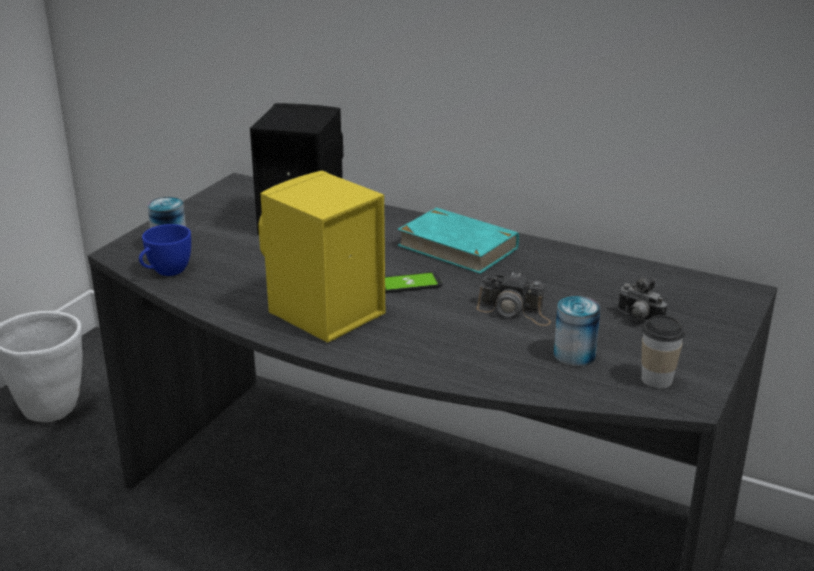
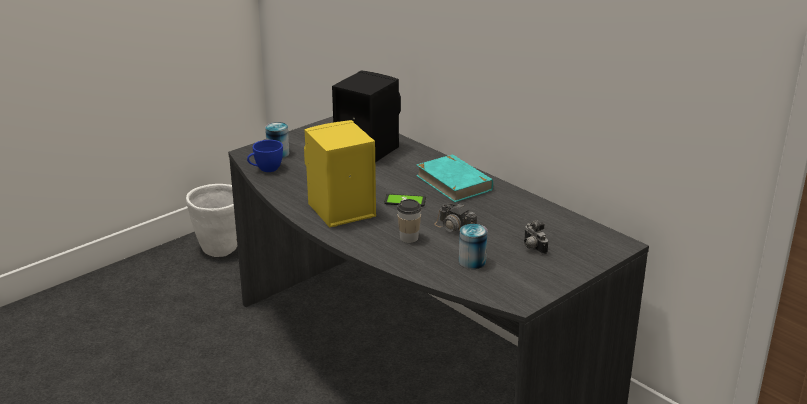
camera: 20 degrees right, 0 degrees up
cup [642,315,685,388] -> cup moved to [397,199,422,243]

